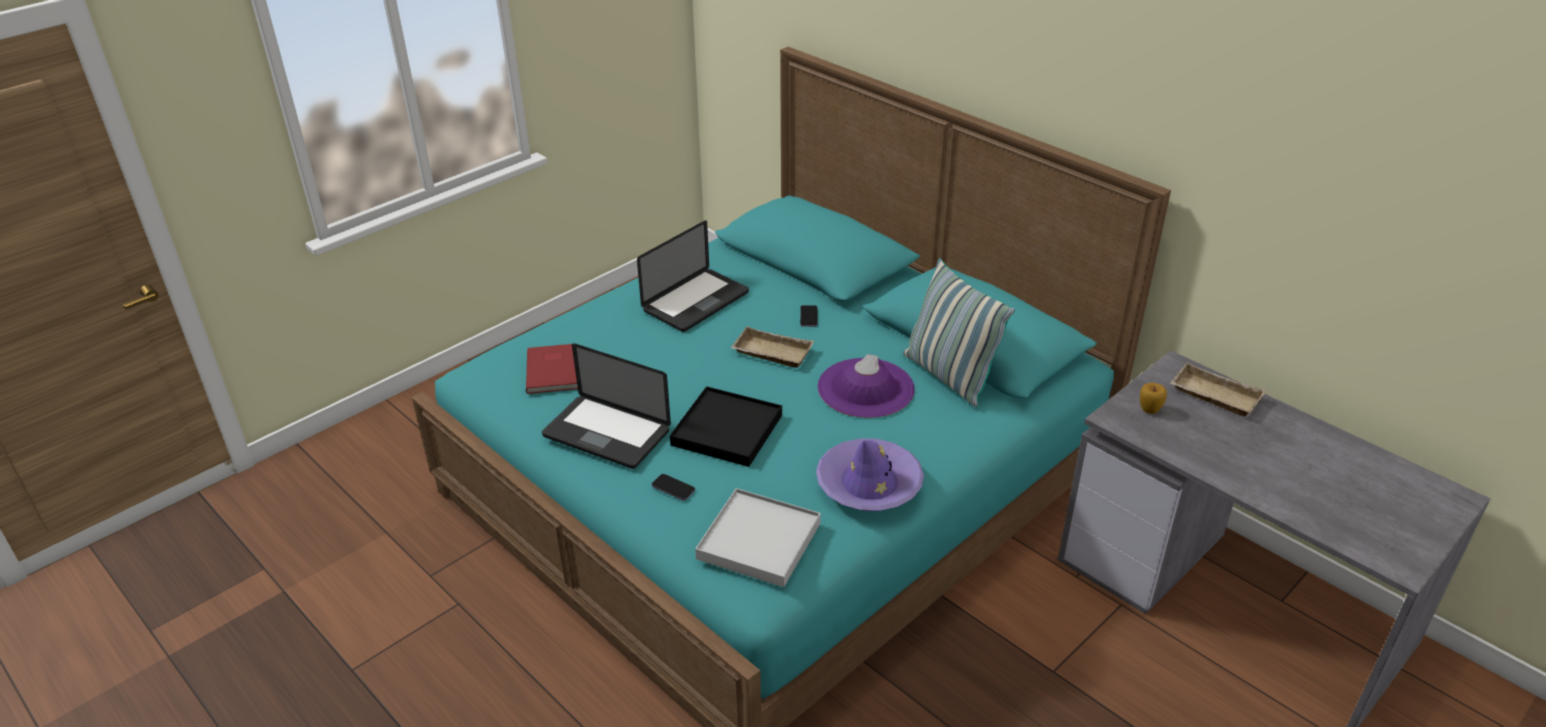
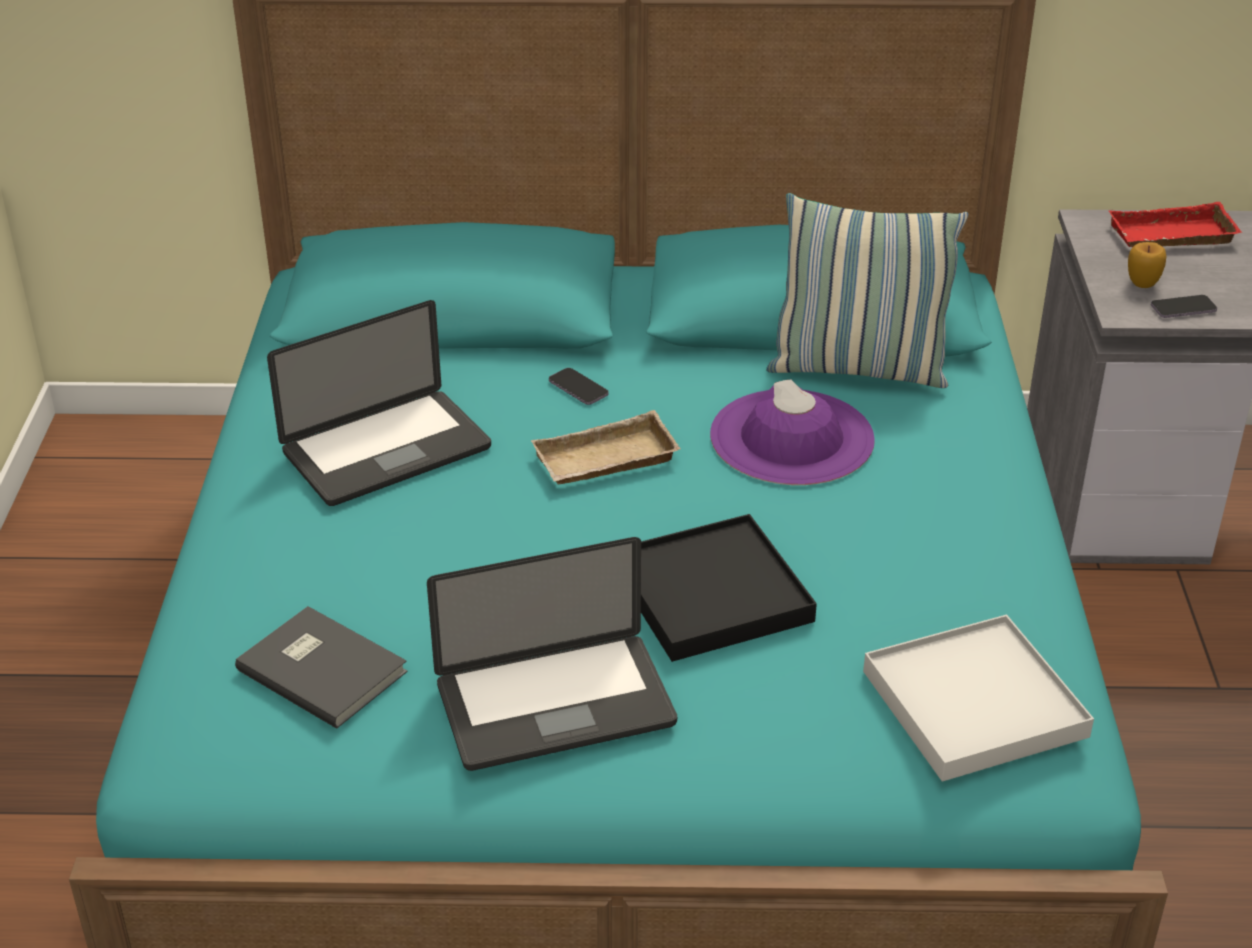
camera: 45 degrees left, 0 degrees up
red book [526,343,578,394] -> grey book [235,606,408,729]
laptop [637,220,749,332] -> laptop turned 60 degrees clockwise [267,300,491,506]
phone [652,474,695,501] -> phone moved to [1151,295,1217,318]
purple hat [816,438,924,511] -> none
beige tray [1170,362,1266,417] -> red tray [1109,202,1242,247]

